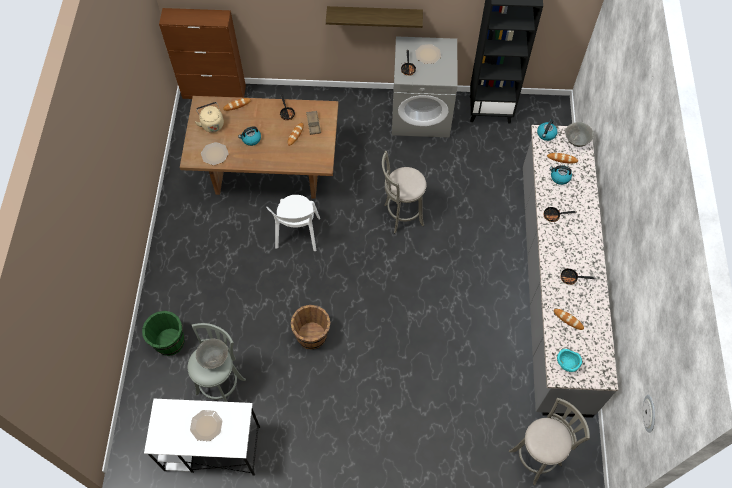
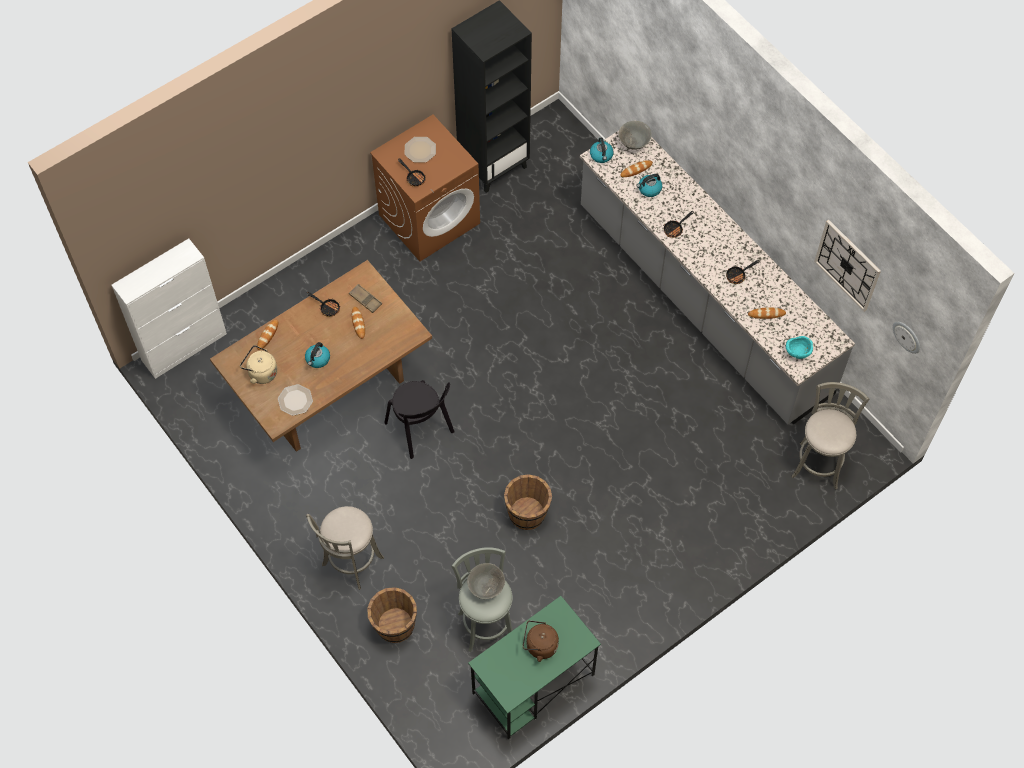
camera: 40 degrees left, 0 degrees up
green bucket [142,311,185,356] -> brown bucket [367,587,417,643]
white desk [144,399,260,476] -> green desk [468,596,601,739]
brown cabinet [159,8,246,99] -> white cabinet [112,238,227,379]
plate [190,410,222,441] -> brown kettle [523,620,559,662]
white chair [266,195,320,251] -> black chair [384,380,455,459]
shelf [326,6,423,28] -> none
grey stool [382,151,426,234] -> grey stool moved to [306,506,384,590]
grey washing machine [392,36,458,138] -> brown washing machine [370,115,480,261]
none -> wall clock [814,220,881,312]

